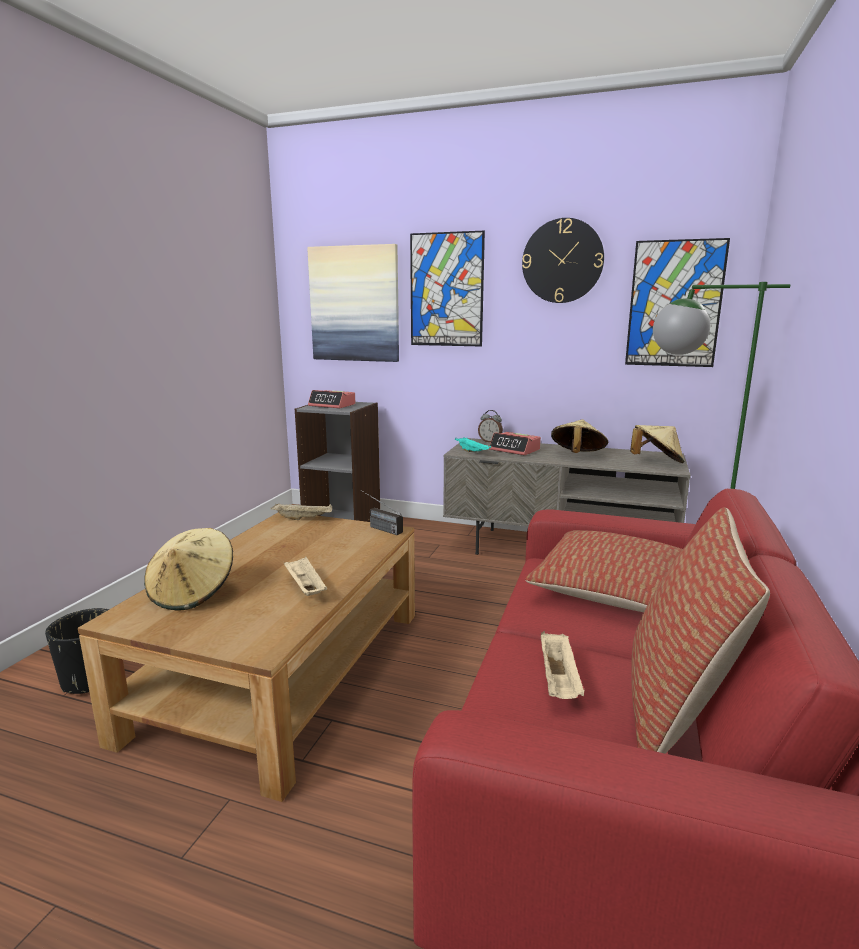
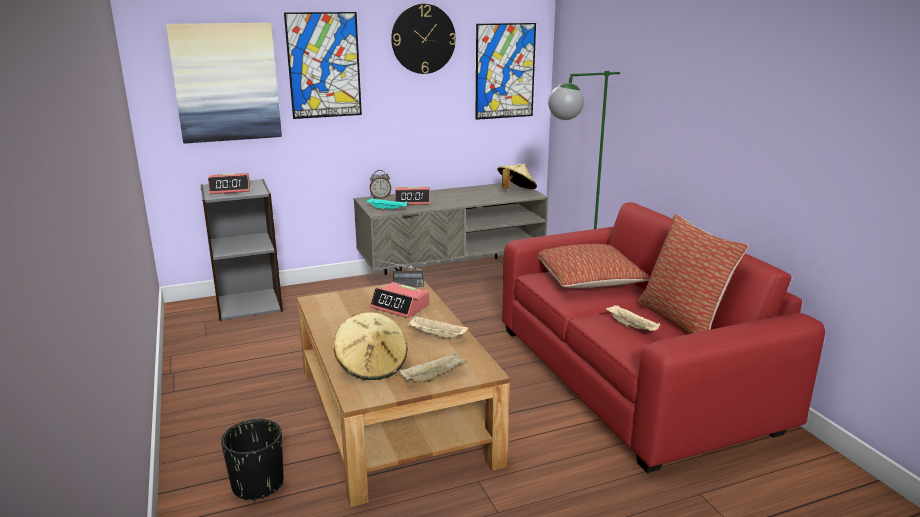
camera: 40 degrees left, 5 degrees up
beige tray [271,504,332,520] -> beige tray moved to [400,352,468,383]
beige hat [551,419,608,453] -> none
none -> alarm clock [370,282,429,318]

